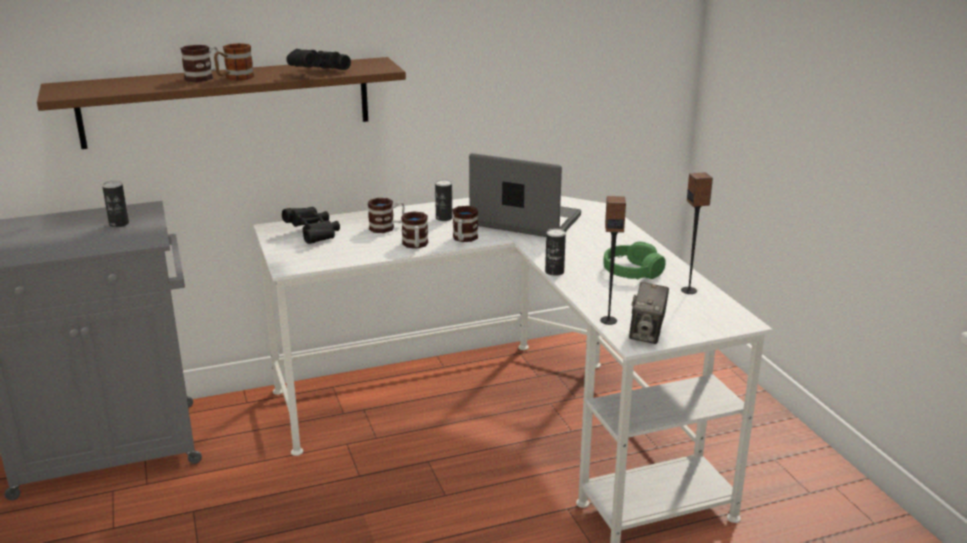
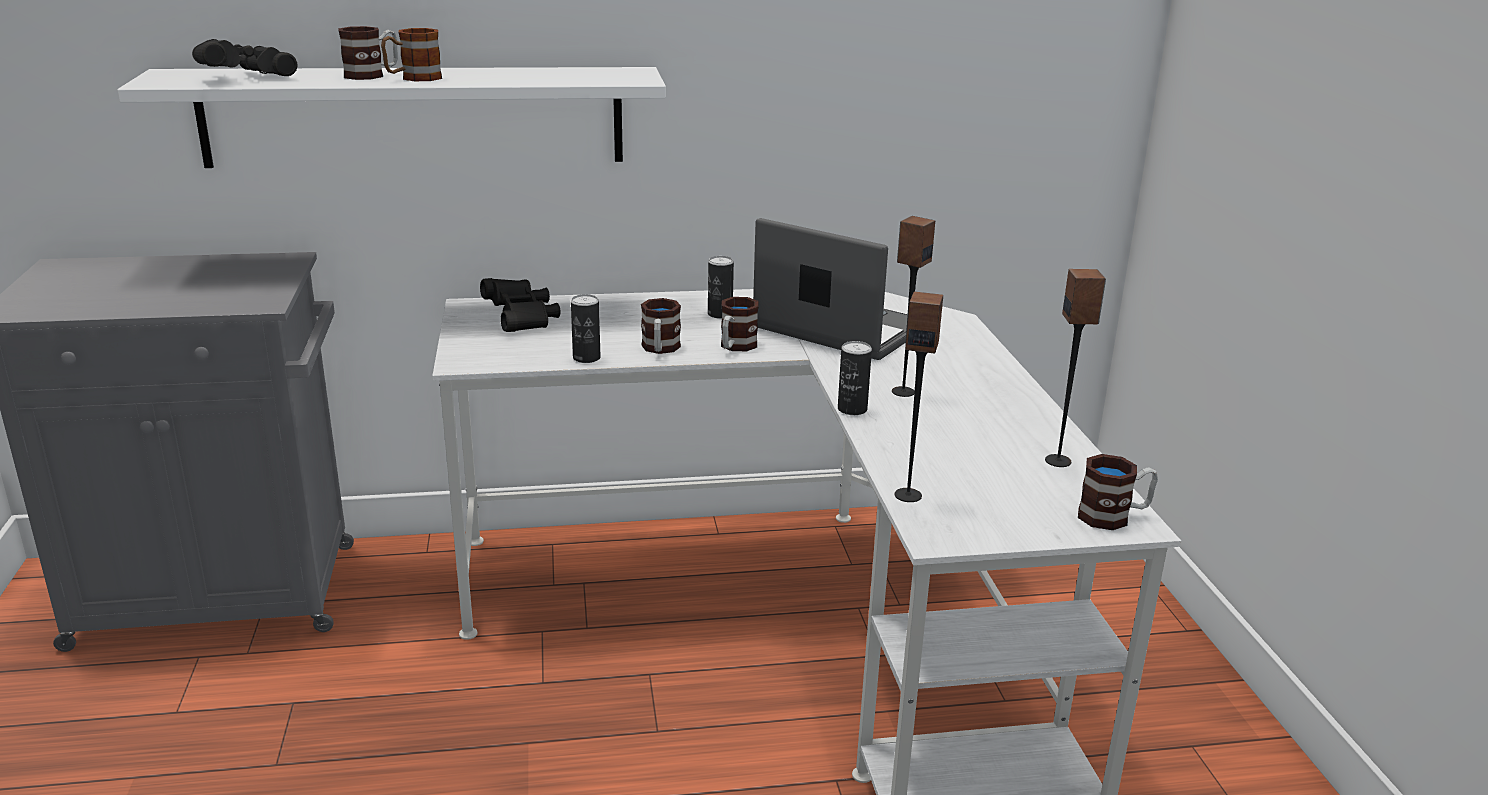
camera: 10 degrees right, 0 degrees up
brown shelf [37,57,406,149] -> white shelf [117,67,666,168]
can [102,180,129,228] -> can moved to [571,294,601,363]
black binoculars [286,49,351,70] -> black binoculars moved to [192,39,297,76]
mug [368,198,405,233] -> mug moved to [1078,454,1158,530]
green headphones [604,242,666,279] -> none
camera [629,282,669,344] -> none
none -> speaker [892,216,935,397]

